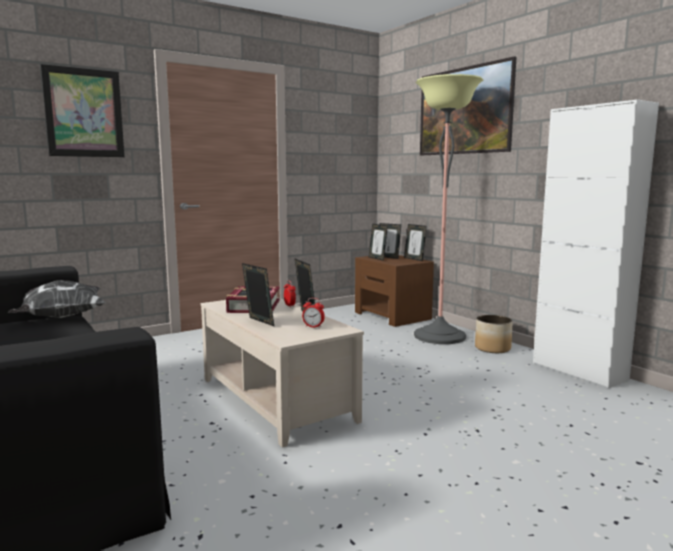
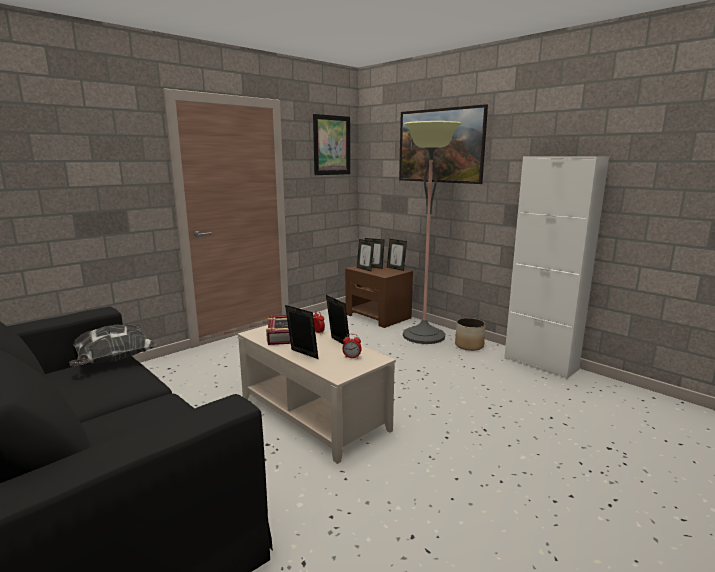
camera: 10 degrees left, 5 degrees up
picture [40,64,125,157] -> picture moved to [313,114,350,175]

